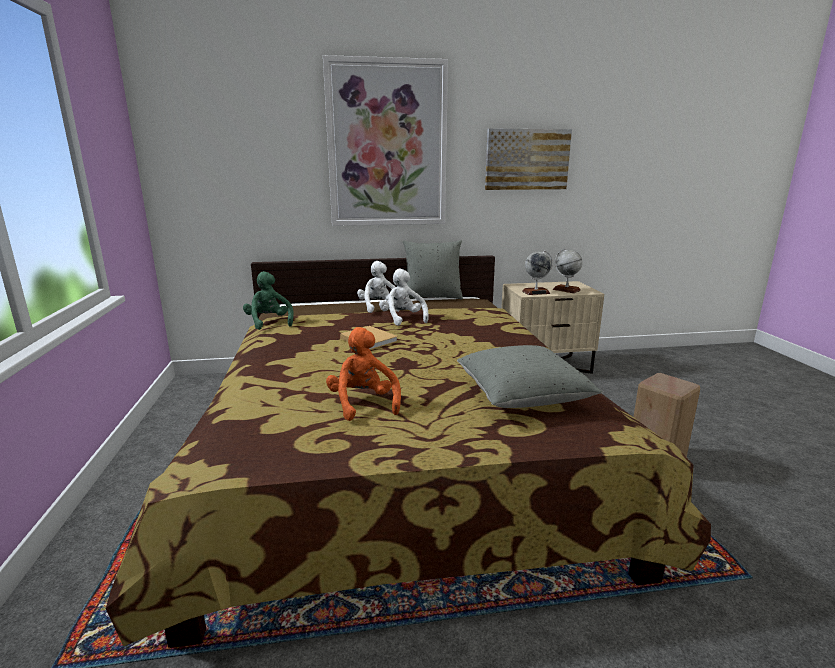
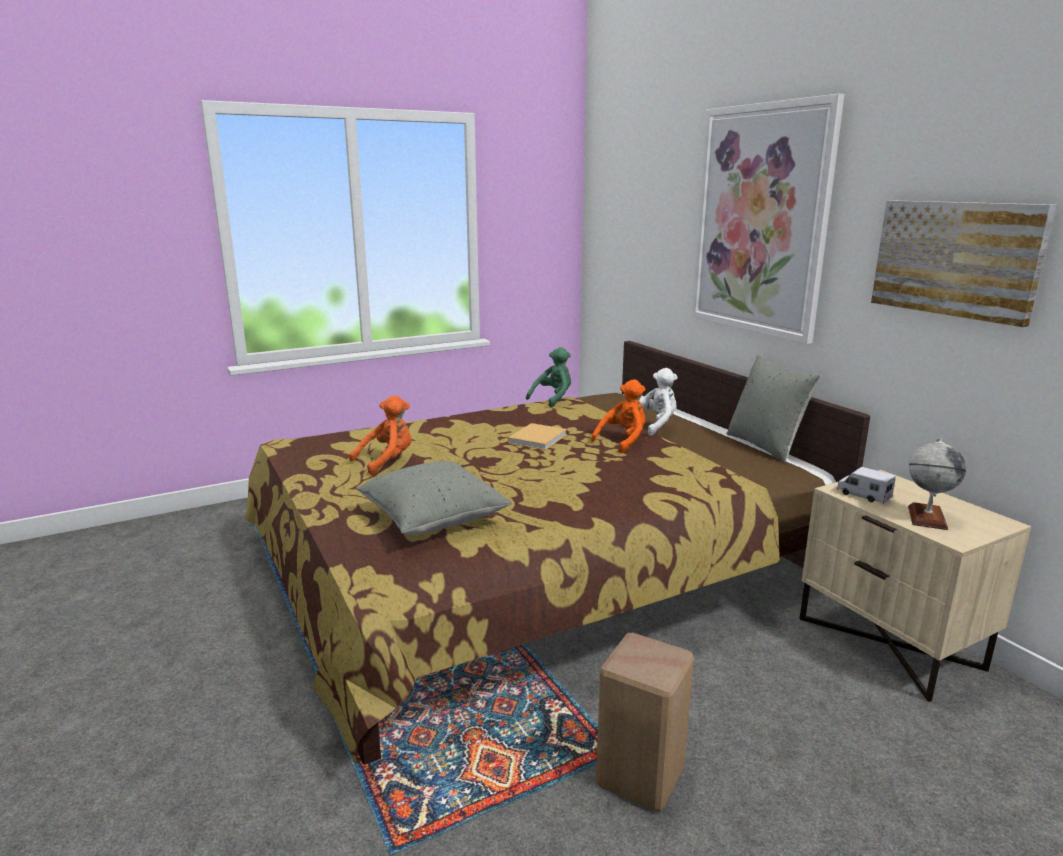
camera: 70 degrees right, 0 degrees up
white plush toy [379,269,429,326] -> orange plush toy [591,379,645,453]
globe [522,250,553,295] -> toy truck [837,467,896,504]

